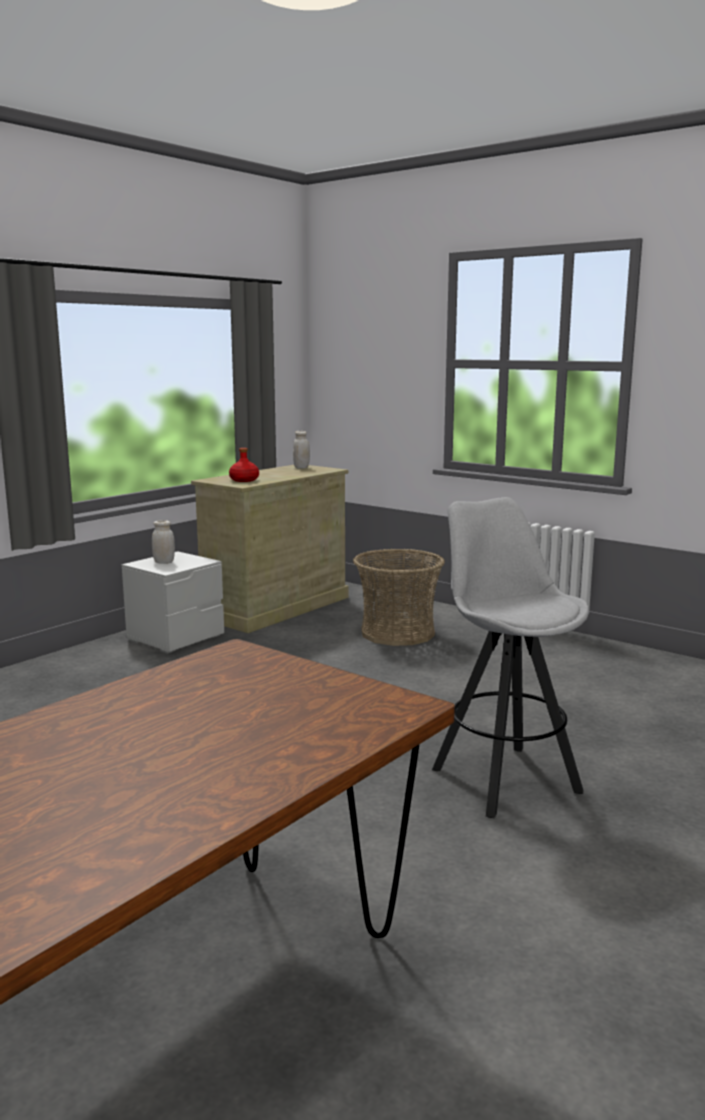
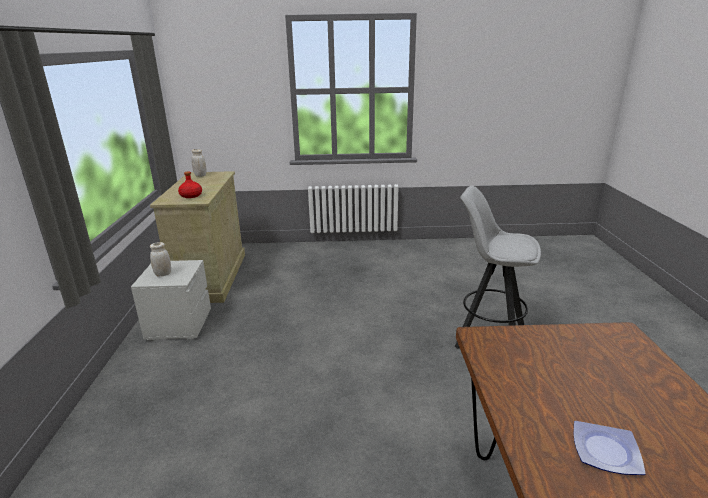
camera: 40 degrees left, 10 degrees up
basket [353,549,445,646] -> none
none -> plate [573,421,646,475]

